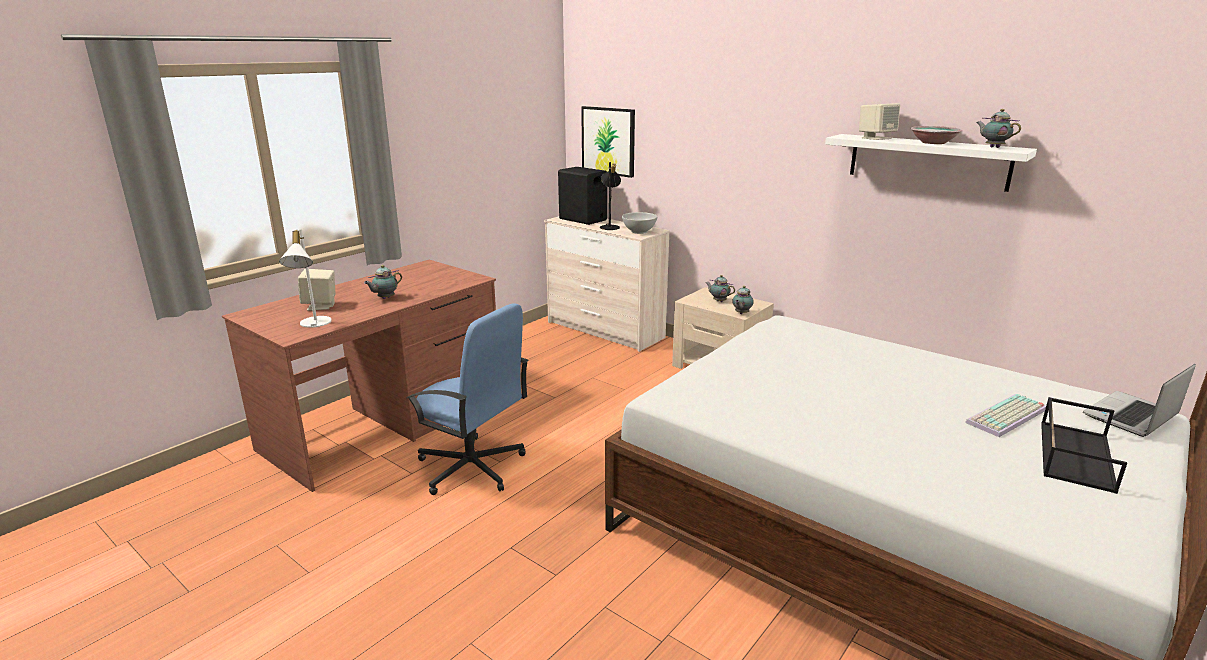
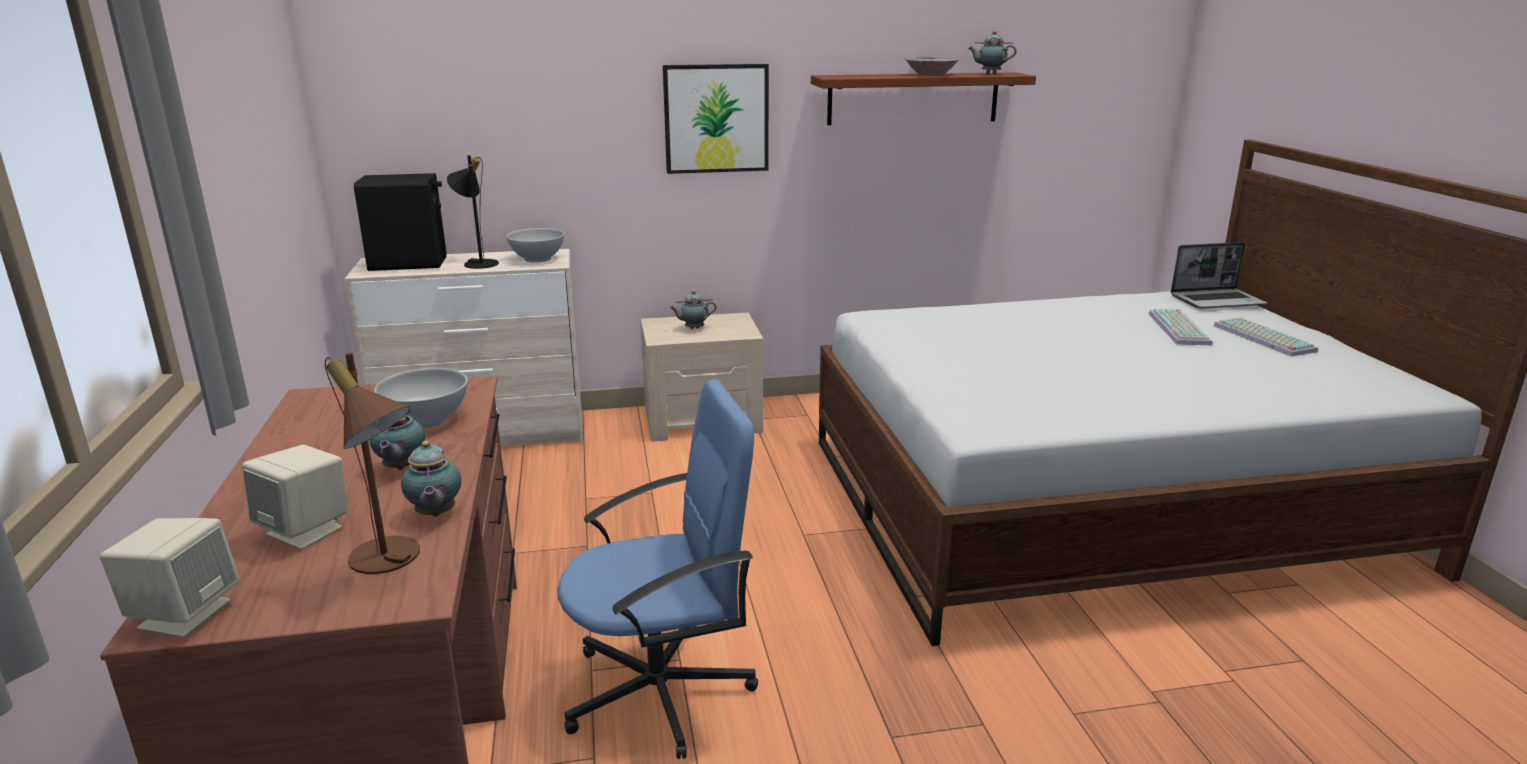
camera: 50 degrees left, 0 degrees up
white table lamp [279,229,332,328] -> brown table lamp [325,352,420,574]
picture [581,106,635,178] -> picture moved to [663,64,769,174]
teapot [732,286,754,314] -> teapot moved to [401,441,461,517]
white shelf [825,134,1037,192] -> brown shelf [811,72,1036,125]
beige speaker [859,103,900,140] -> beige speaker moved to [100,518,239,638]
black tray [1041,397,1127,494] -> keyboard [1214,317,1318,357]
laptop [1083,364,1196,437] -> laptop turned 105 degrees counterclockwise [1171,242,1267,309]
none -> white bowl [374,368,468,428]

